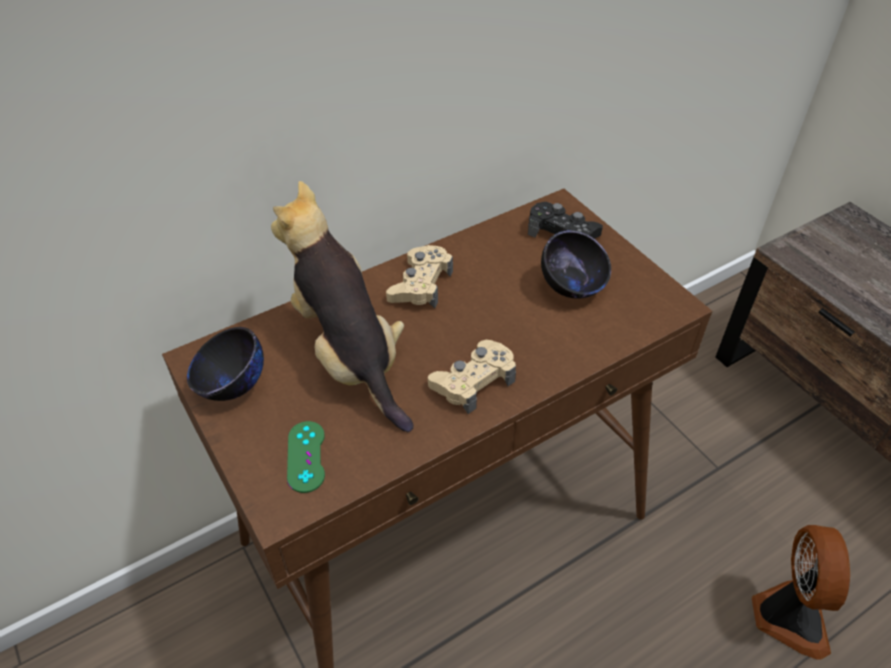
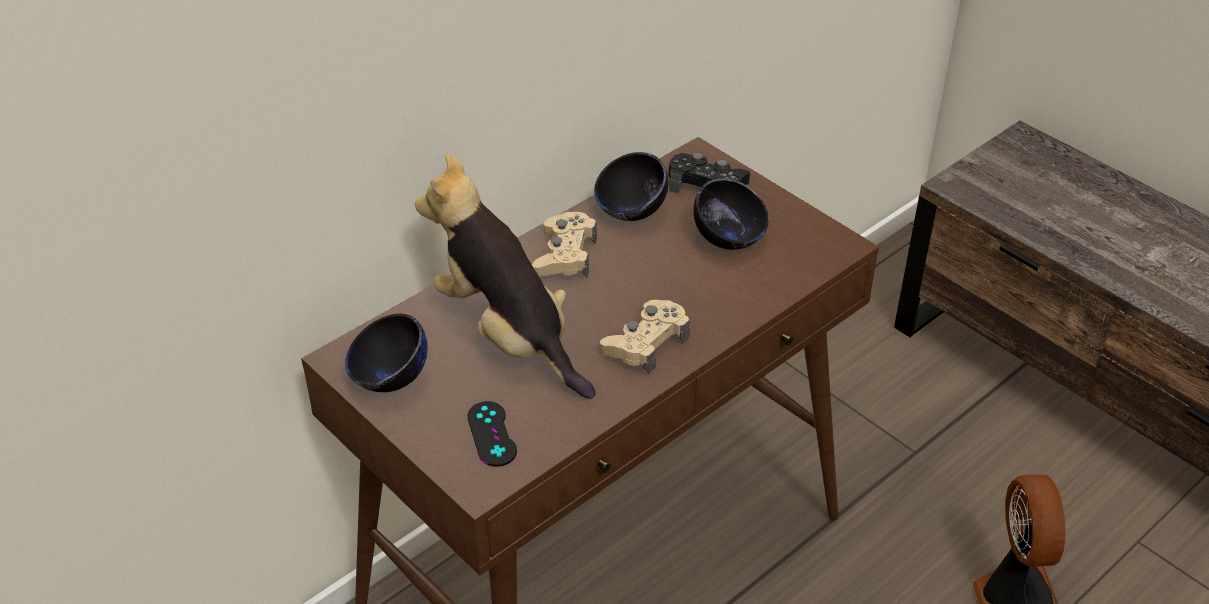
camera: 10 degrees left, 5 degrees down
green game controller [287,421,325,493] -> black game controller [467,401,517,467]
none -> black bowl [594,152,668,221]

